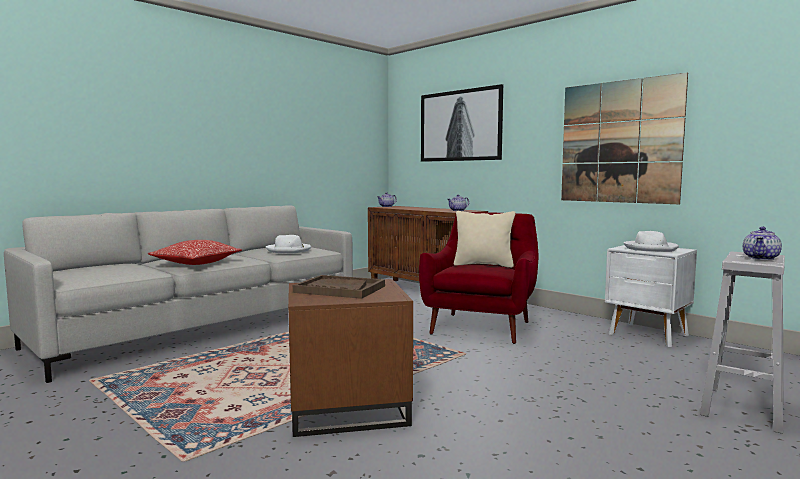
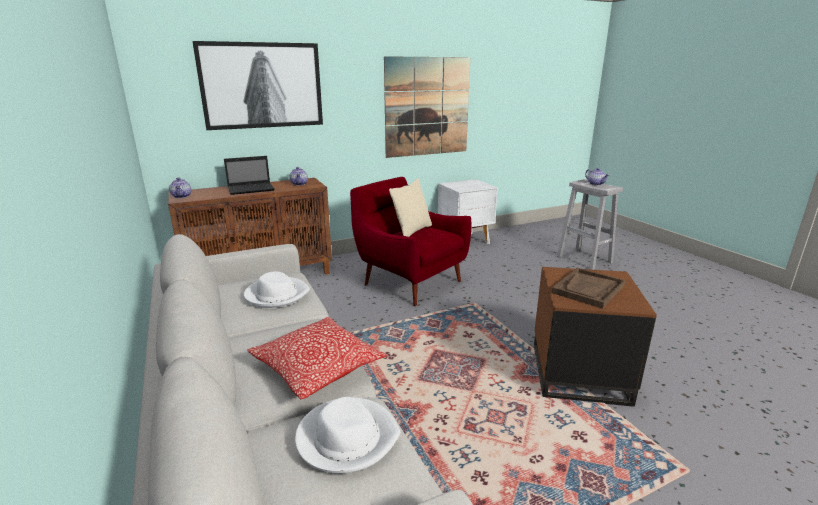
camera: 70 degrees left, 15 degrees up
white hat [624,231,679,252] -> white hat moved to [295,397,400,473]
none -> laptop [224,156,275,195]

